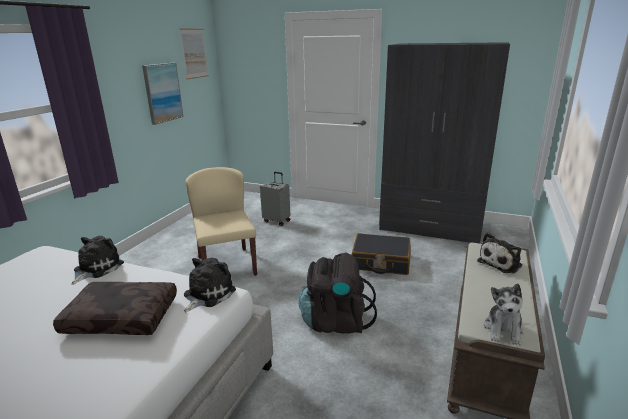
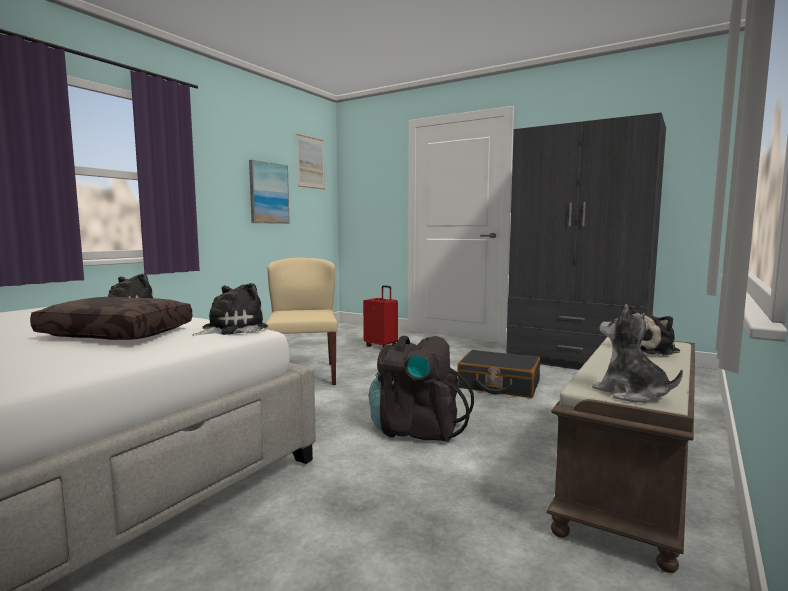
camera: 10 degrees right, 15 degrees down
grey suitcase [260,172,290,226] -> red suitcase [363,285,398,348]
plush toy [484,283,524,345] -> plush toy turned 120 degrees clockwise [592,305,683,403]

